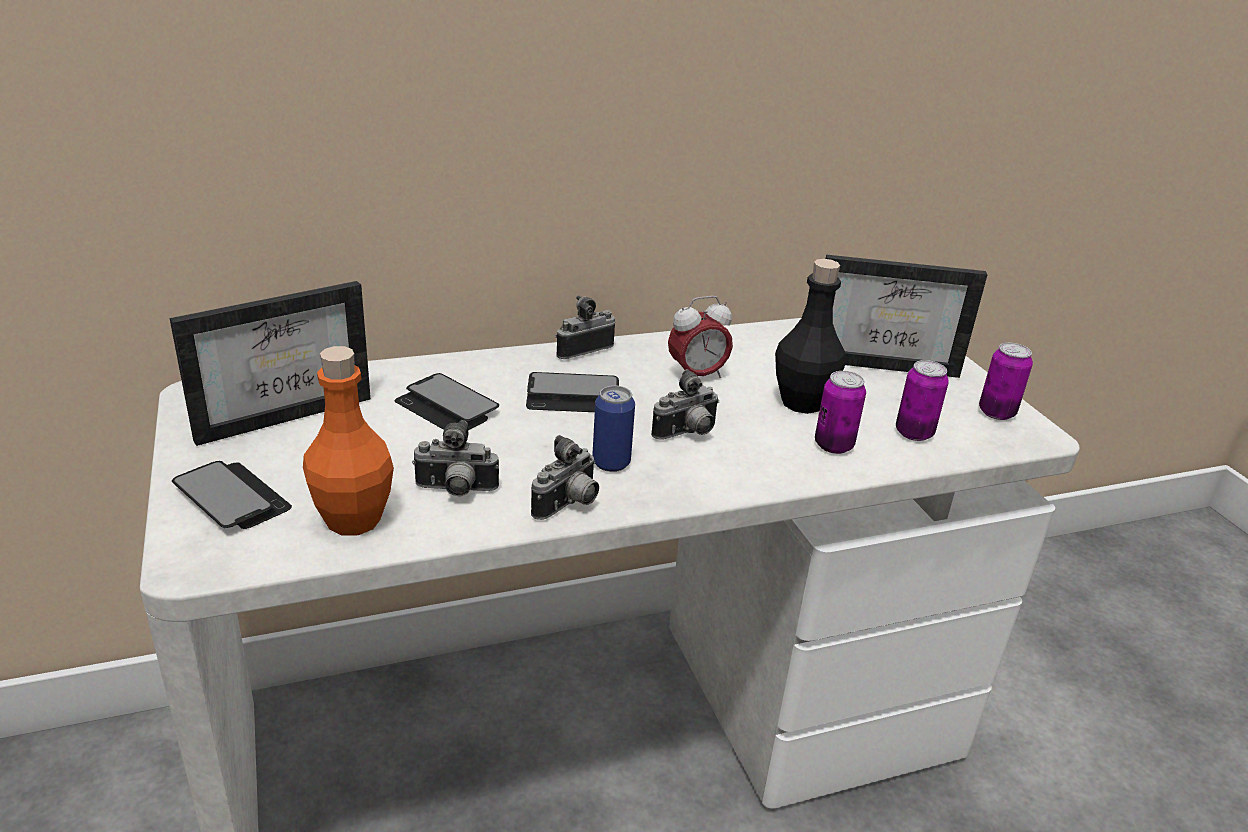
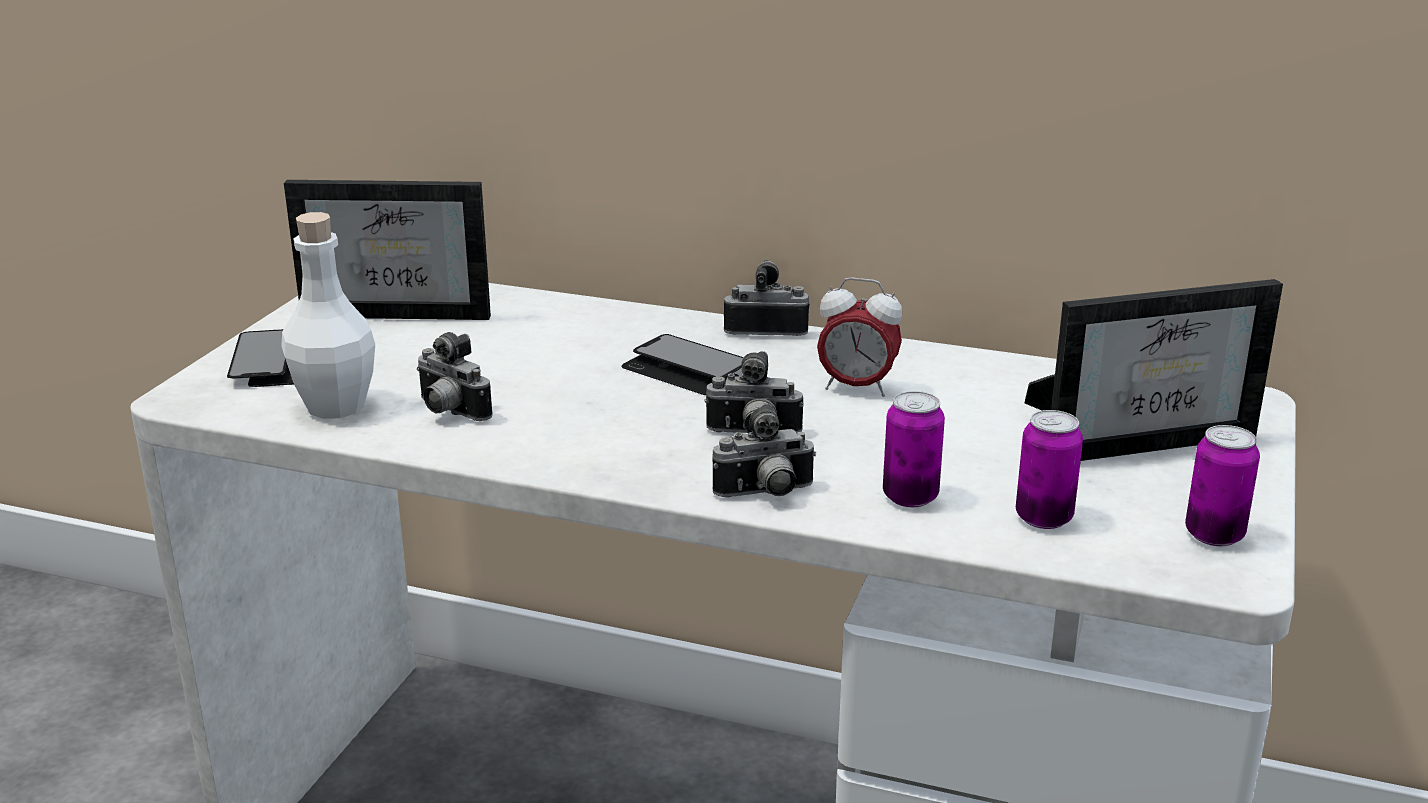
camera: 40 degrees right, 5 degrees down
orange bottle [303,346,394,535] -> white bottle [281,212,375,419]
phone [395,373,499,430] -> none
camera [531,435,599,520] -> camera moved to [712,404,816,498]
can [592,385,635,472] -> none
black bottle [775,259,846,414] -> none
picture frame [826,255,987,378] -> picture frame turned 60 degrees counterclockwise [1025,279,1283,461]

